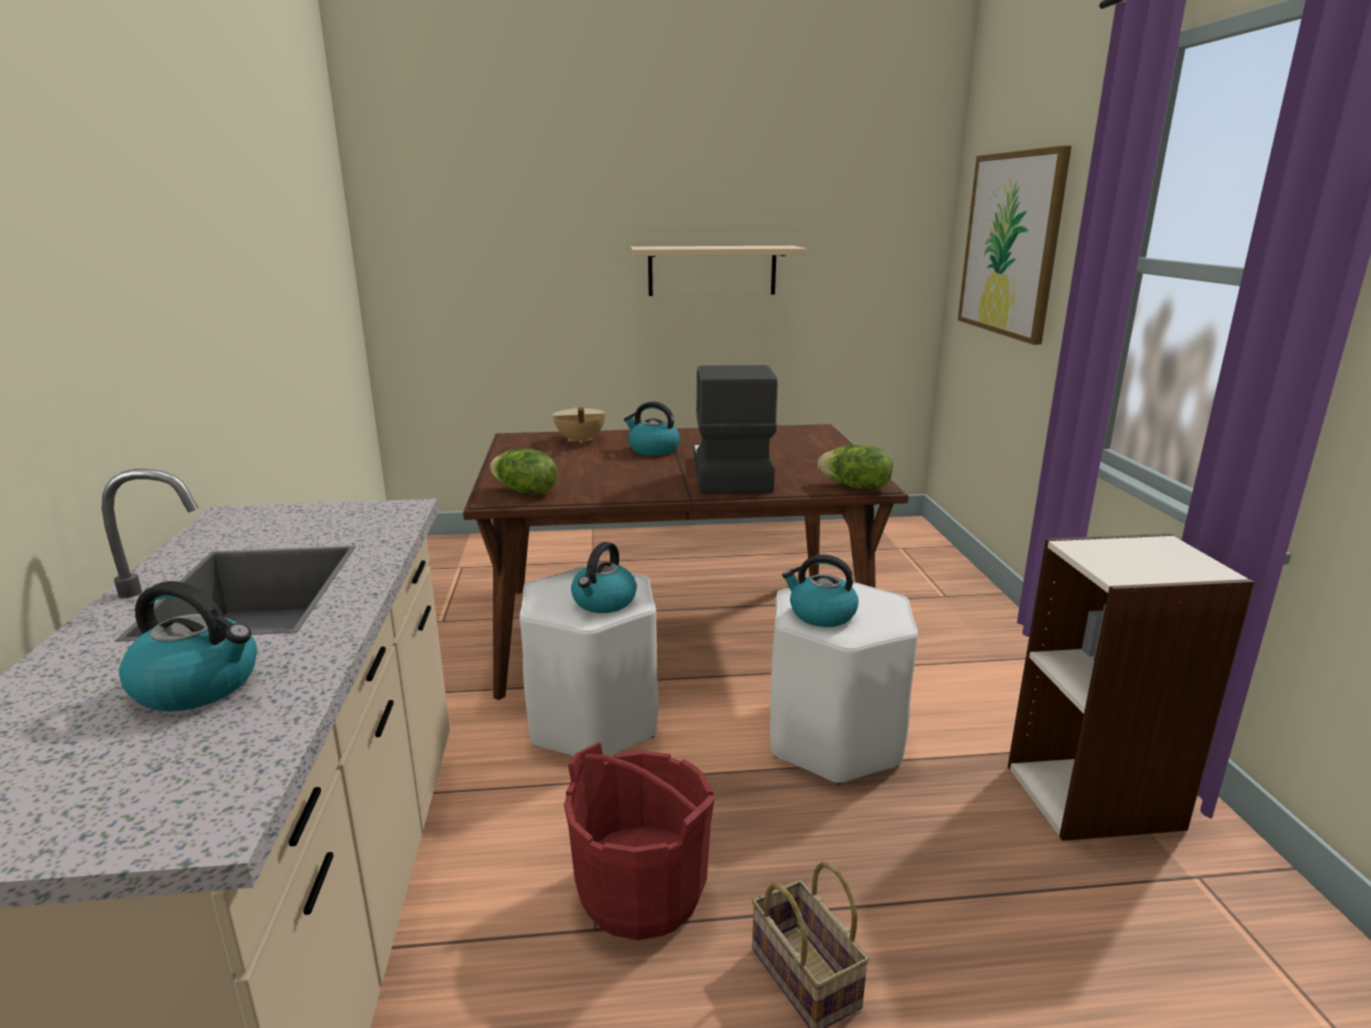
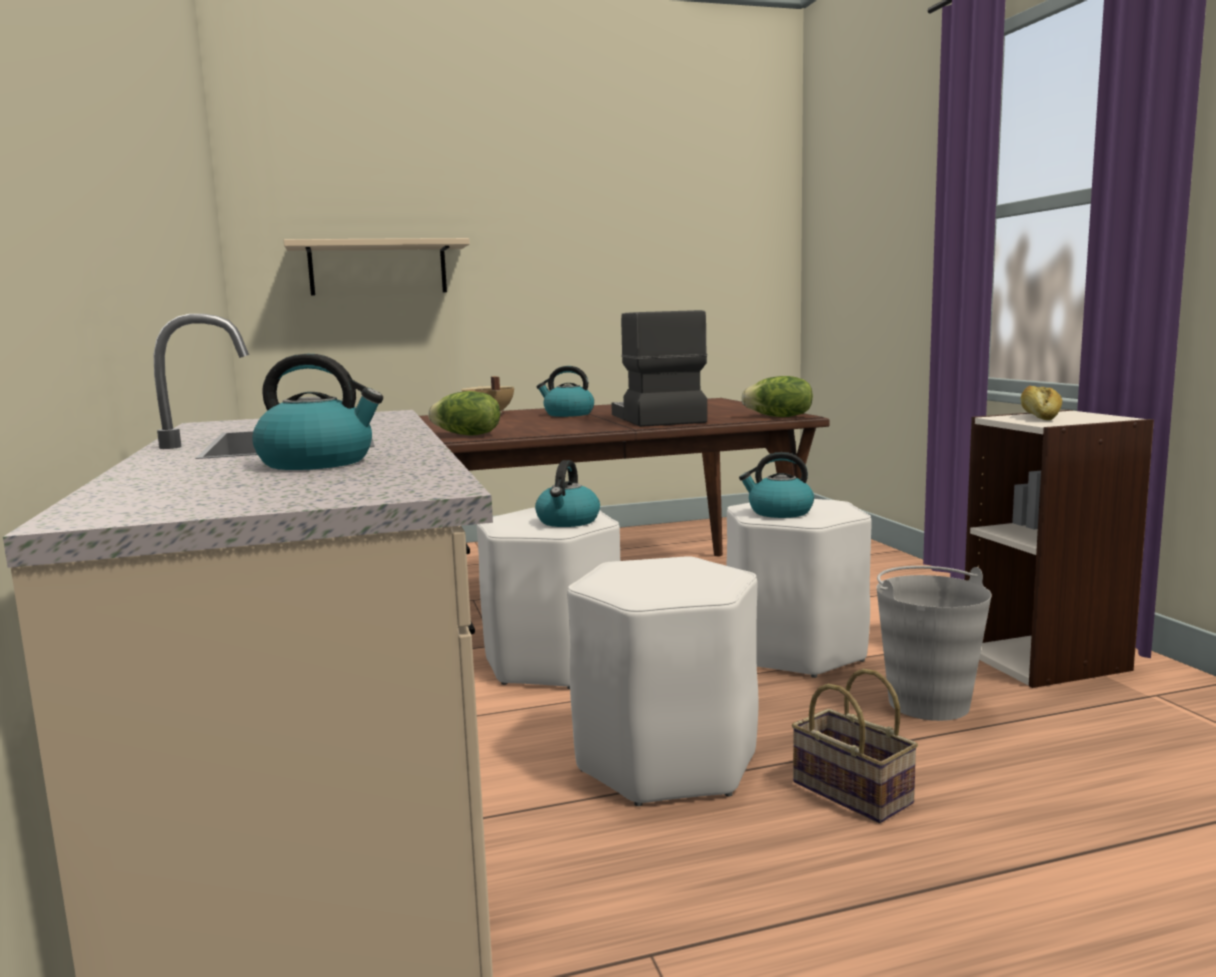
camera: 10 degrees left, 10 degrees down
red bucket [564,742,715,940] -> white stool [567,556,758,806]
beige shelf [630,246,807,296] -> beige shelf moved to [284,238,470,295]
picture [958,146,1072,345] -> none
none -> grey bucket [876,566,992,721]
none -> bread [1021,386,1062,421]

